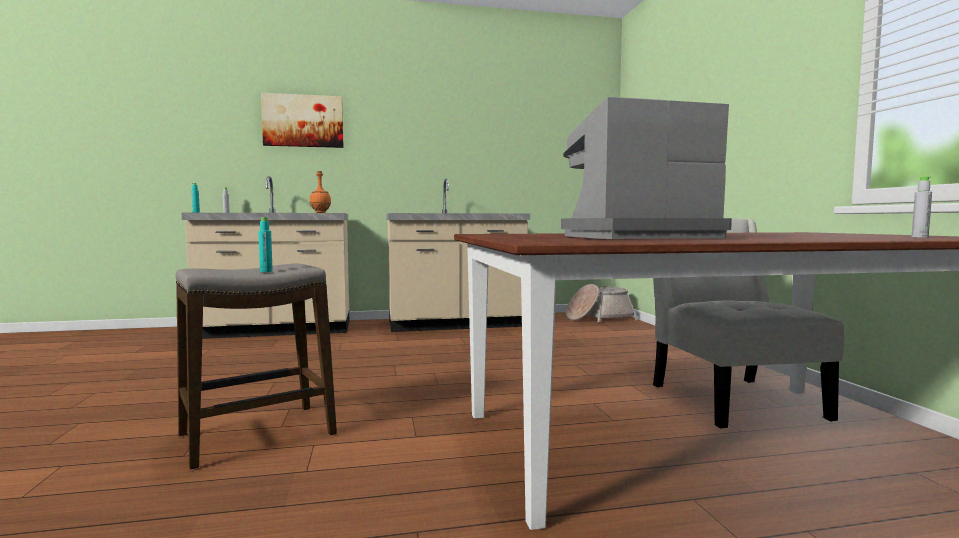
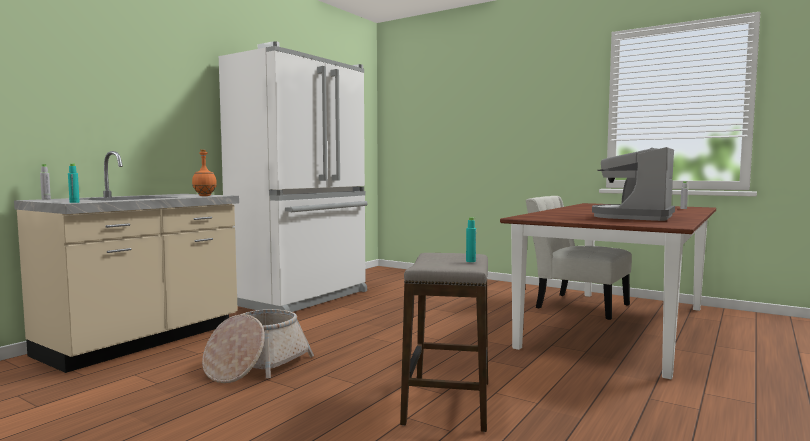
camera: 45 degrees left, 0 degrees up
picture [261,93,343,148] -> none
beige counter [386,179,530,332] -> white fridge [219,41,368,312]
basket [566,284,638,323] -> basket moved to [202,309,314,383]

